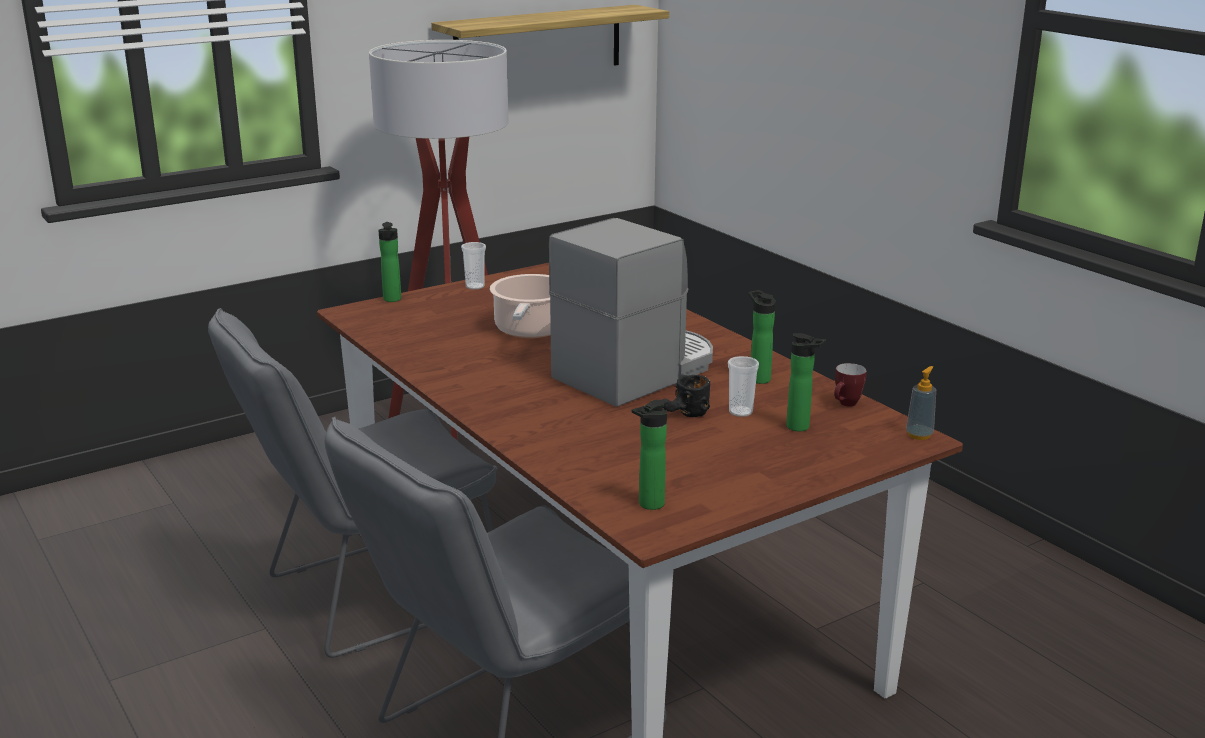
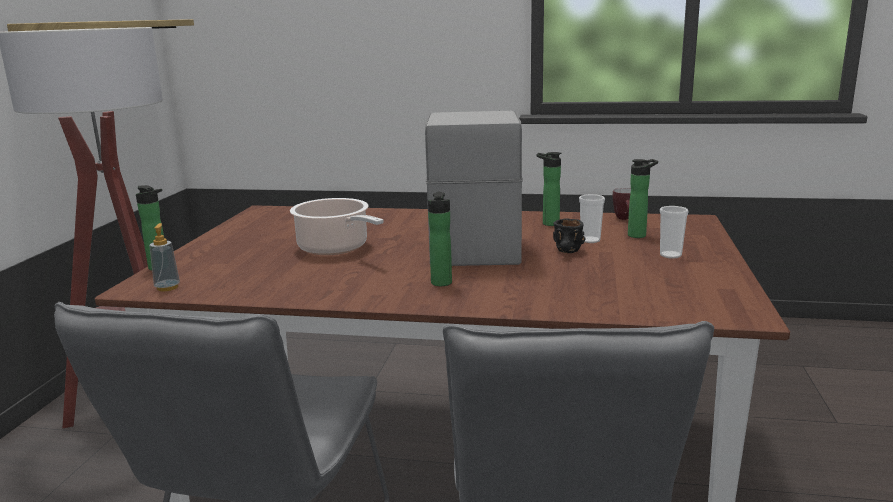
camera: 45 degrees left, 5 degrees down
cup [461,242,486,290] -> cup moved to [660,206,689,259]
bottle [632,400,667,510] -> bottle moved to [428,192,452,286]
soap dispenser [906,366,936,440] -> soap dispenser moved to [150,223,180,291]

